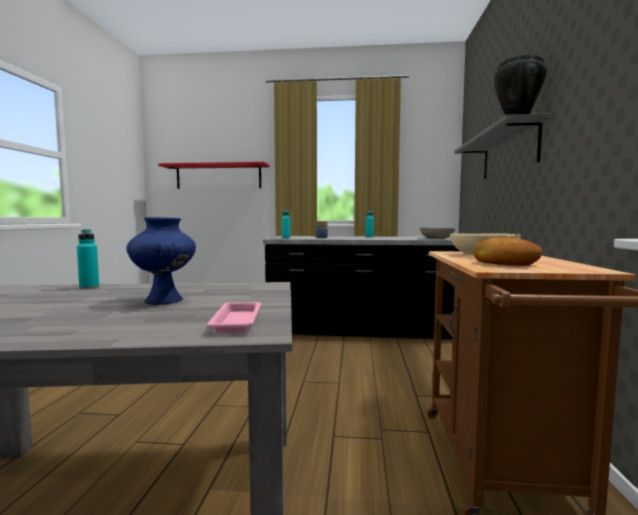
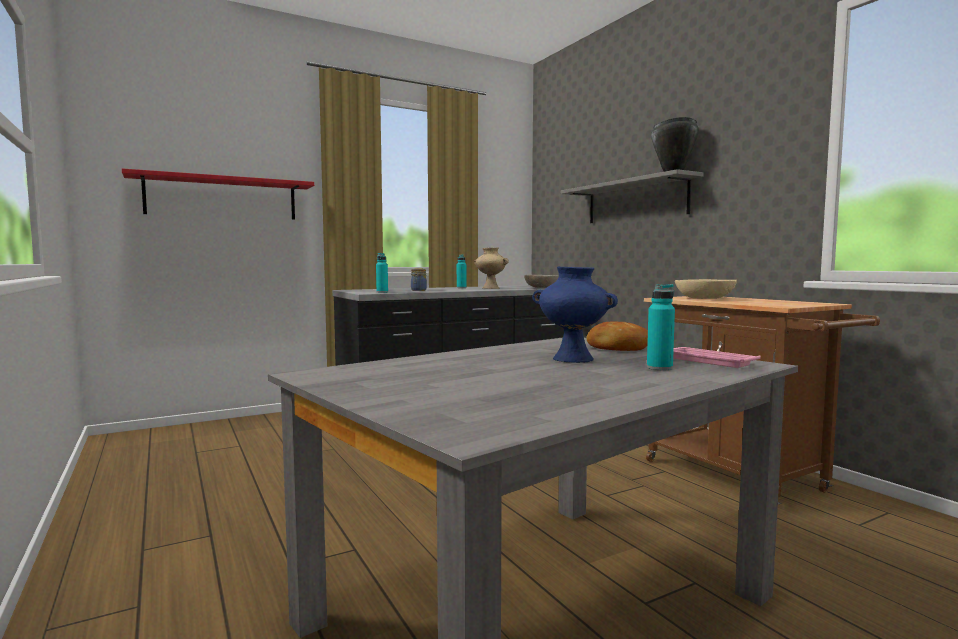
camera: 35 degrees left, 0 degrees up
turquoise bottle [77,229,99,289] -> turquoise bottle moved to [647,284,675,370]
bread [474,237,542,266] -> bread moved to [587,322,648,351]
none -> beige vase [474,248,509,289]

